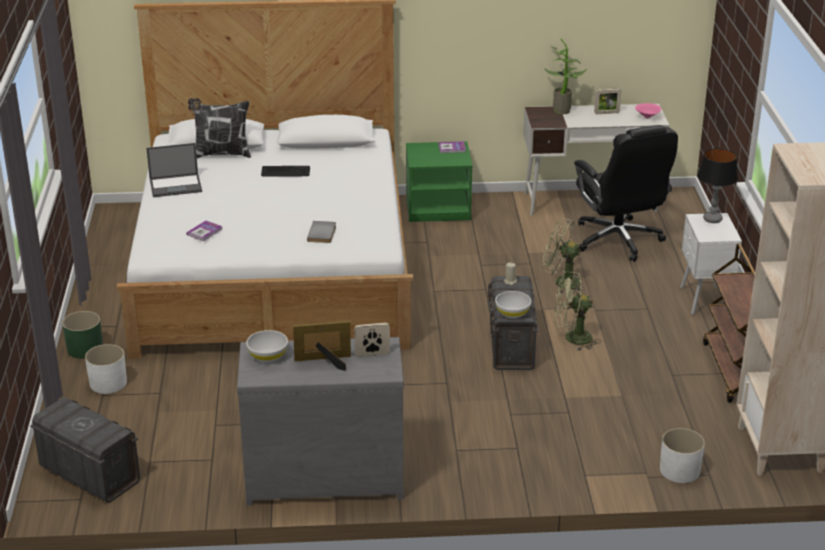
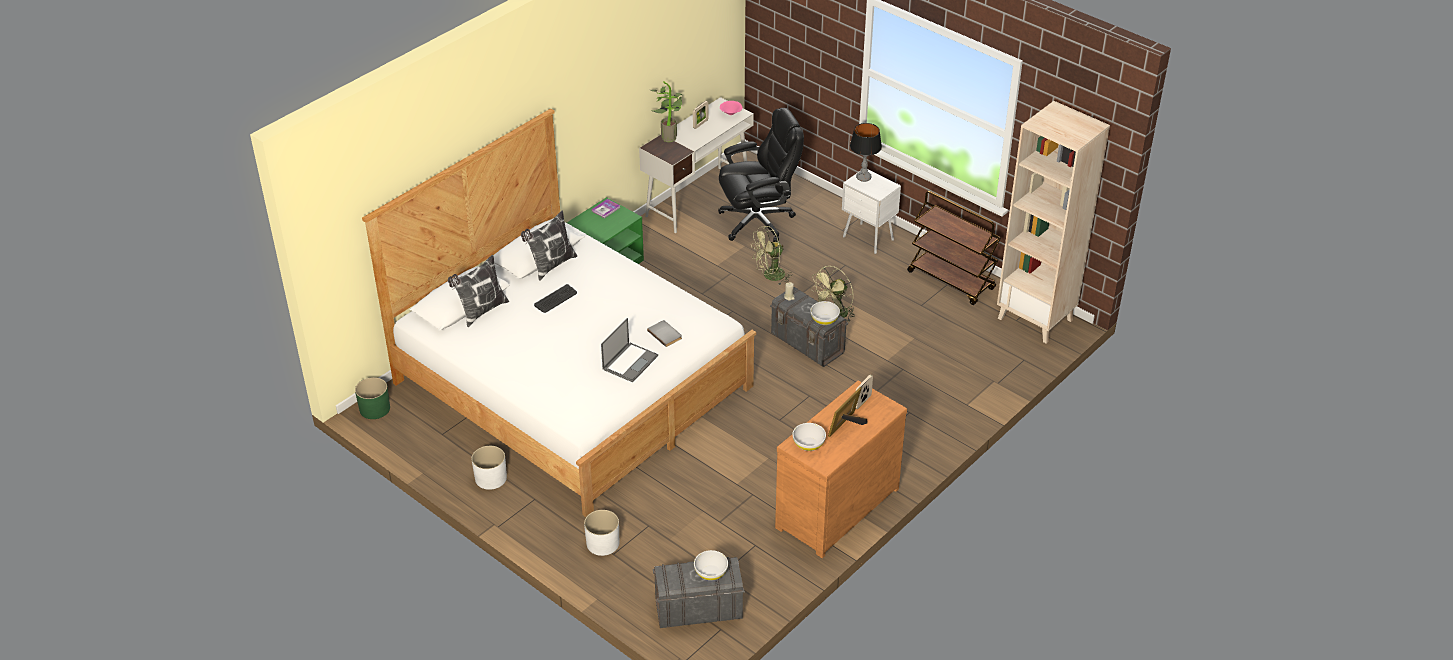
camera: 45 degrees left, 10 degrees up
green planter [62,311,103,359] -> green planter moved to [355,377,390,419]
laptop [146,143,202,197] -> laptop moved to [601,318,658,382]
book [186,221,222,241] -> none
grey dresser [237,337,404,505] -> brown dresser [775,381,907,558]
black office chair [574,125,678,262] -> black office chair turned 45 degrees counterclockwise [718,108,804,242]
white planter [660,428,705,483] -> white planter moved to [472,446,507,490]
none -> pillow [521,210,577,281]
none -> white bowl [694,550,728,581]

